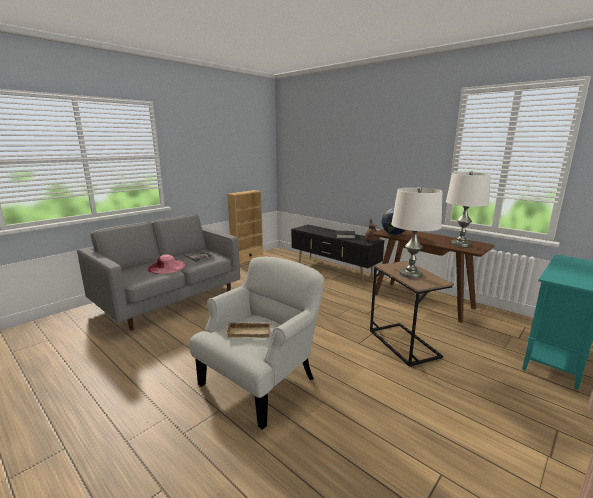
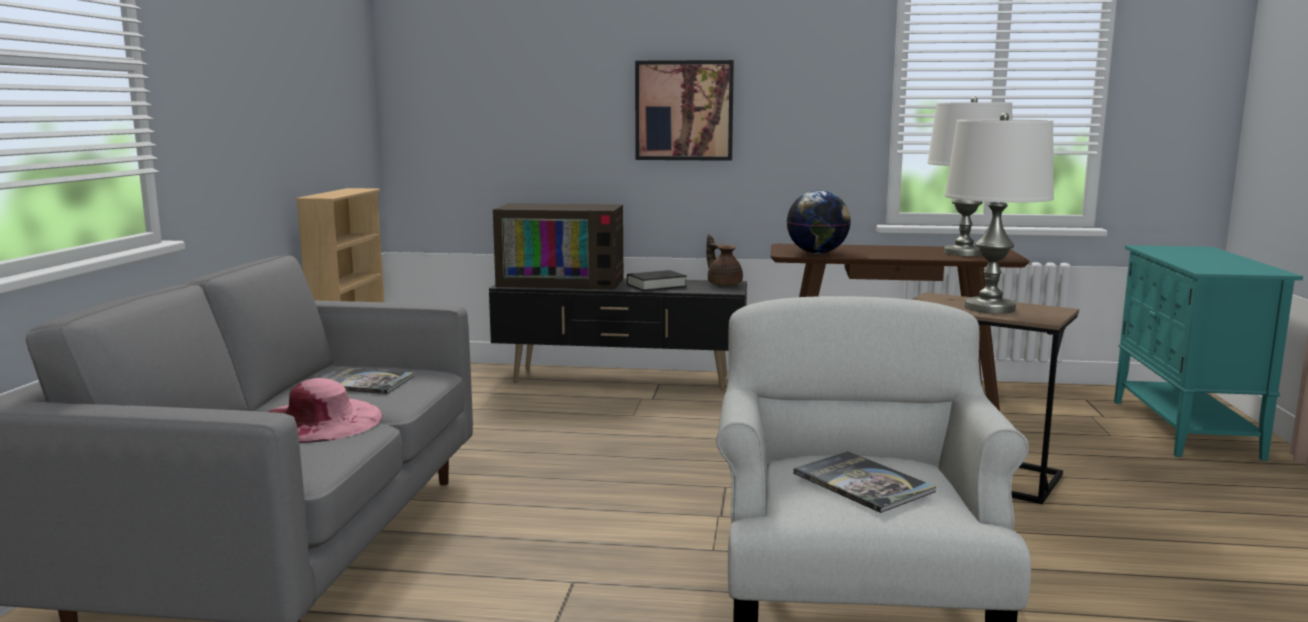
camera: 35 degrees left, 5 degrees down
beige tray [225,322,271,338] -> book [793,451,936,513]
none -> television [493,203,623,289]
none -> picture [635,60,734,161]

